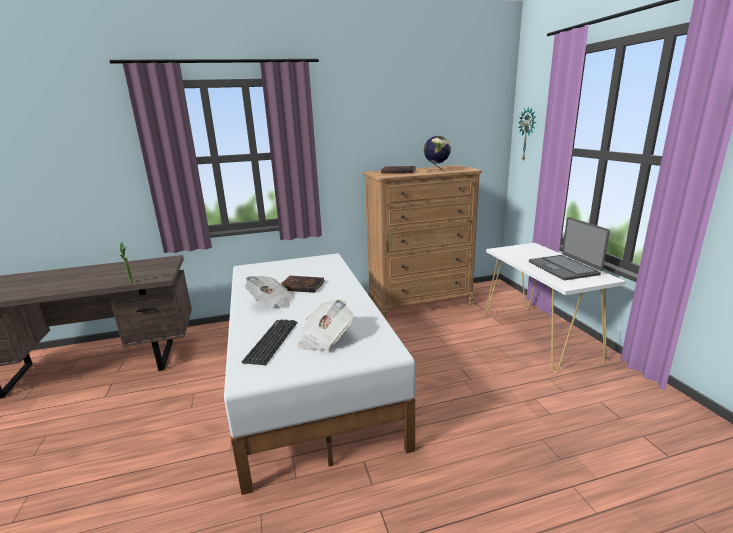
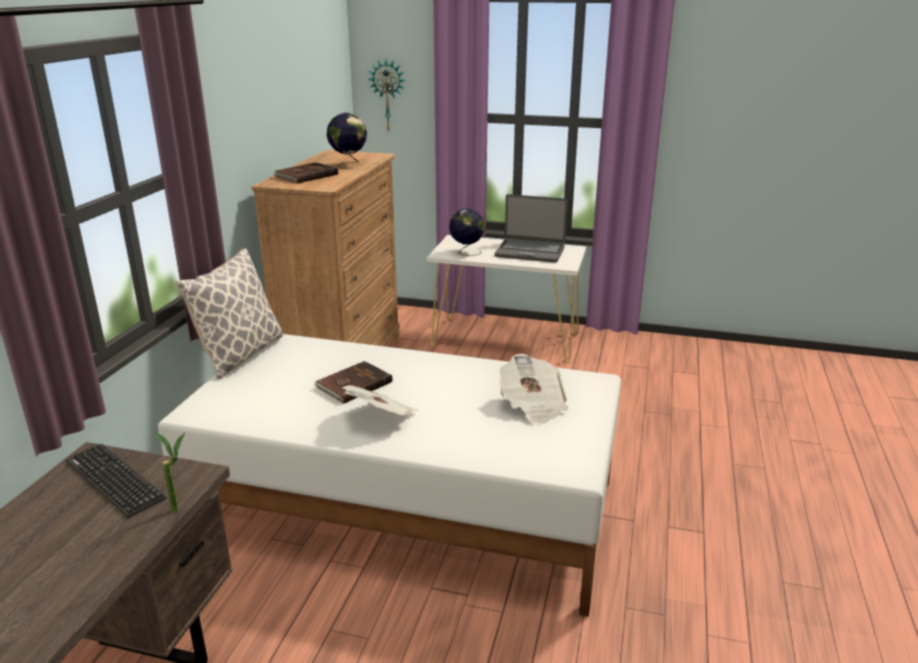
camera: 60 degrees left, 5 degrees up
keyboard [242,319,297,365] -> keyboard moved to [66,444,167,518]
none -> pillow [175,249,283,379]
none -> globe [449,209,485,256]

